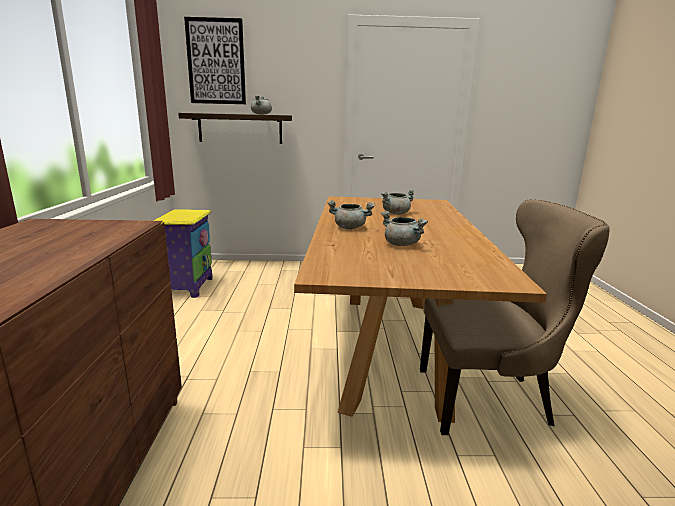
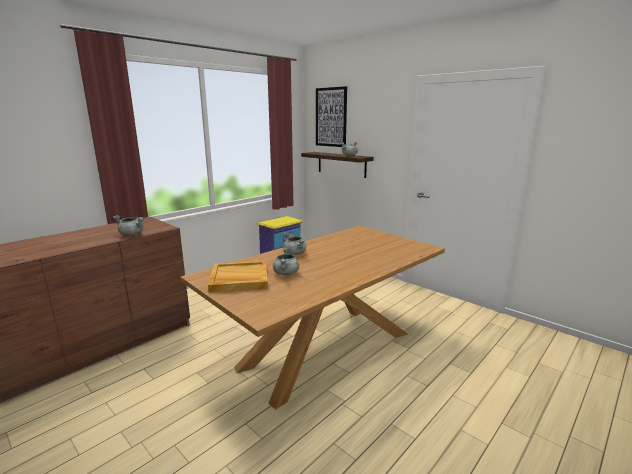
camera: 45 degrees right, 0 degrees up
grey cooking pot [381,190,416,215] -> grey cooking pot moved to [113,215,144,236]
beige chair [420,199,610,435] -> none
none -> beige tray [208,261,268,293]

